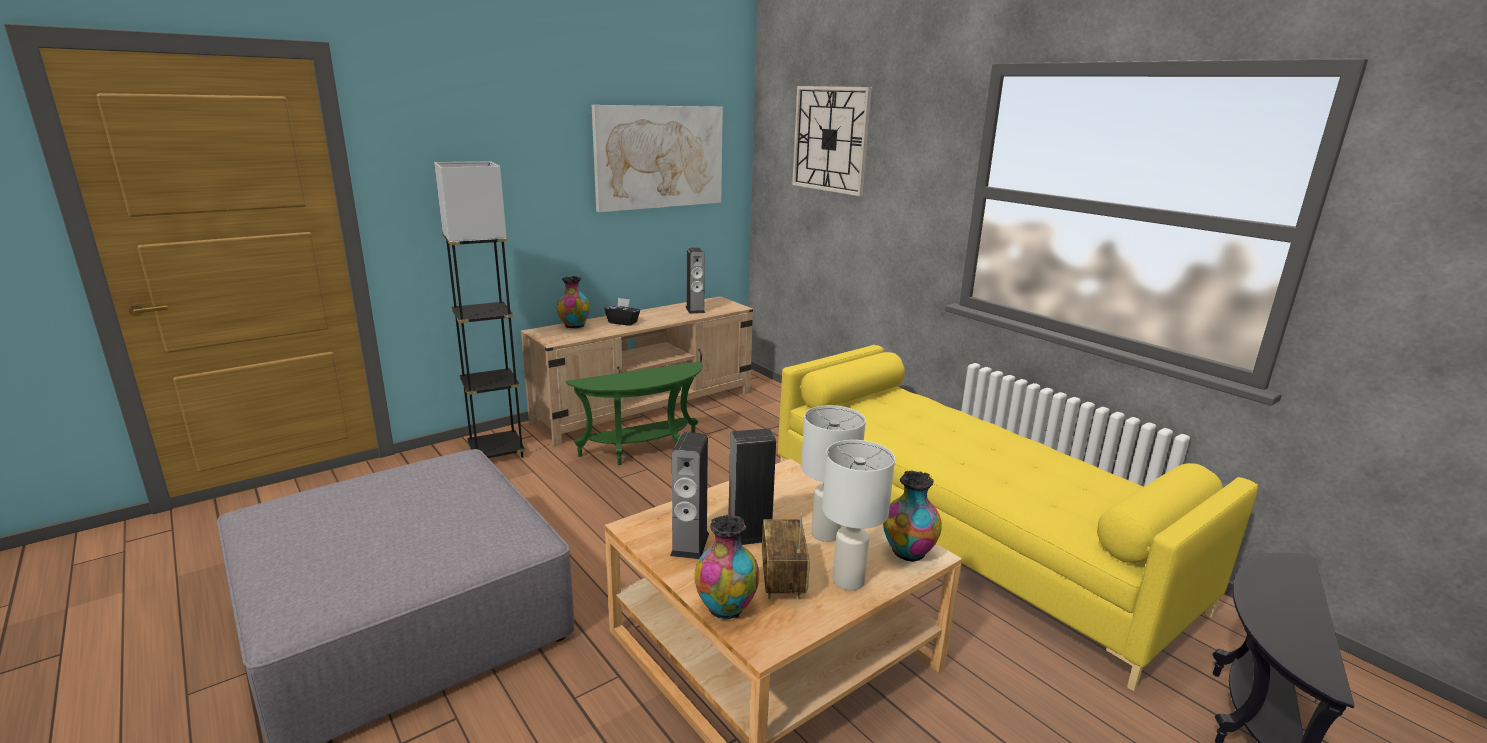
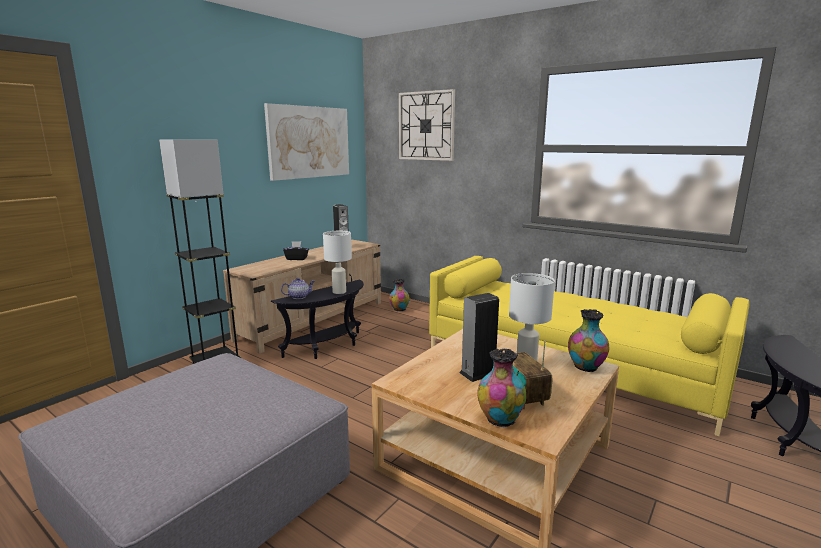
camera: 15 degrees left, 5 degrees down
vase [557,276,590,328] -> vase moved to [389,279,410,311]
green side table [566,361,703,465] -> black side table [271,280,364,359]
speaker [670,432,709,559] -> none
white table lamp [822,440,895,591] -> white table lamp moved to [323,231,352,294]
none -> teapot [281,278,315,299]

